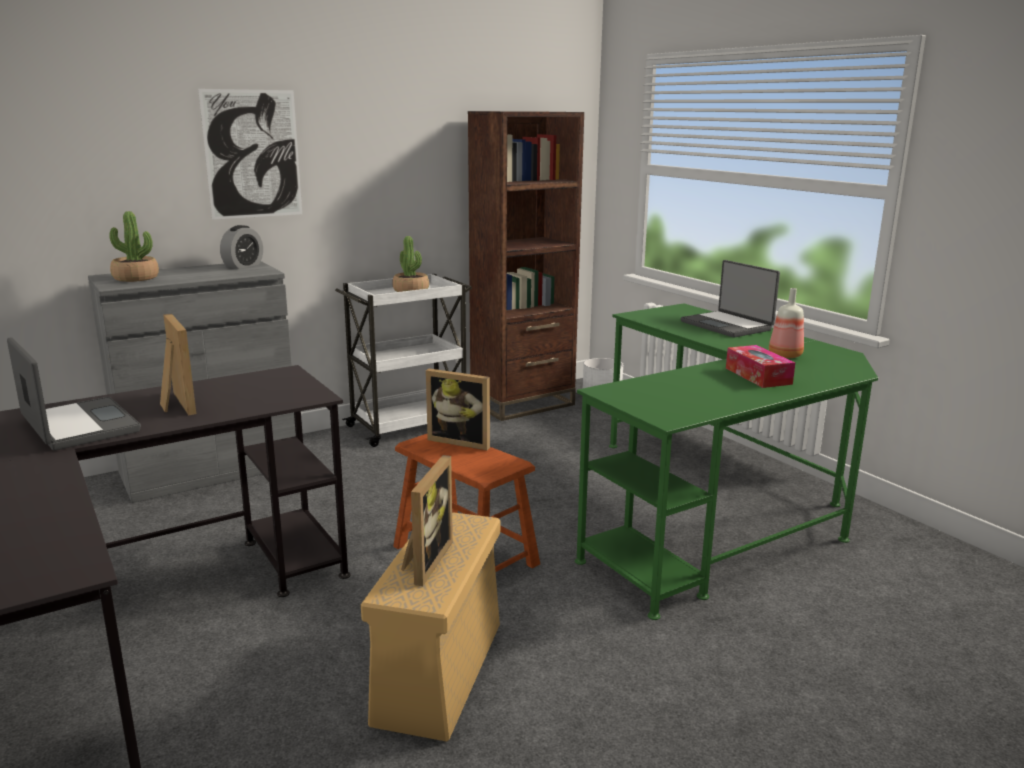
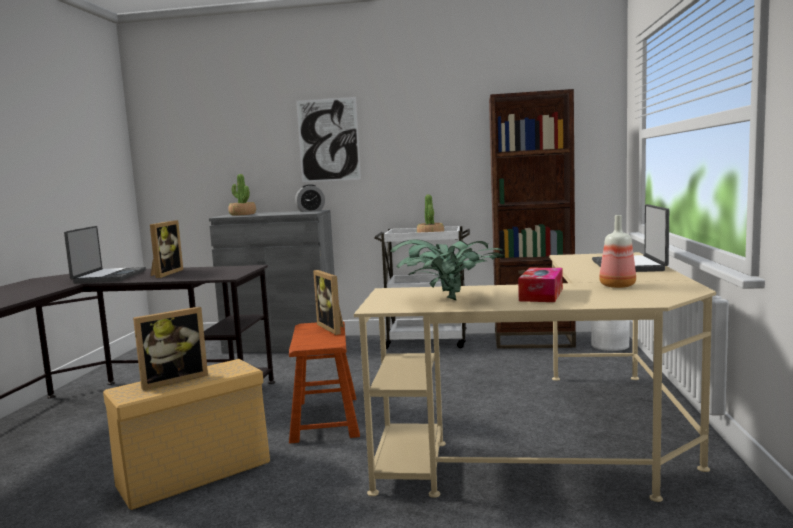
camera: 40 degrees right, 10 degrees down
green desk [575,303,878,620] -> beige desk [354,252,716,502]
none -> potted plant [390,239,505,301]

